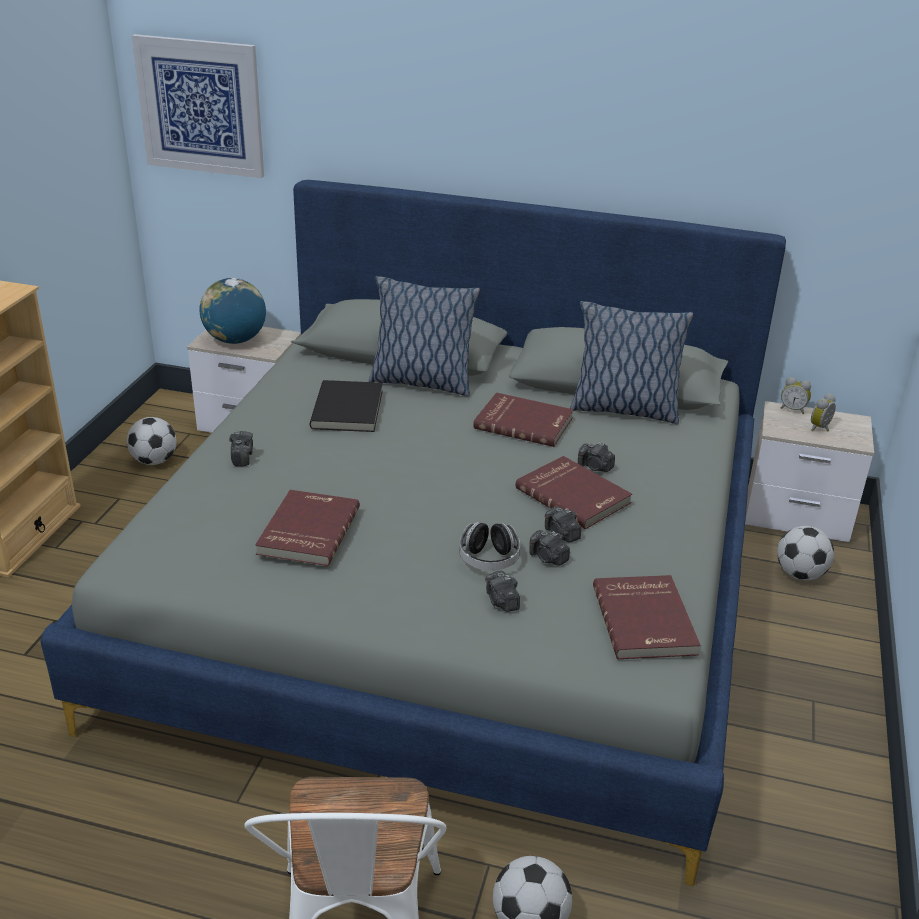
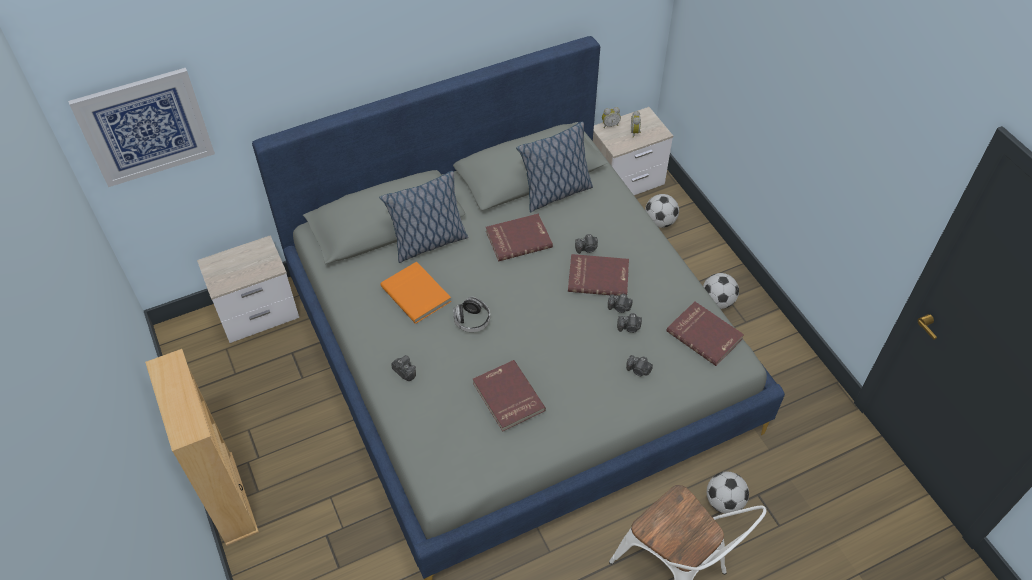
camera: 40 degrees left, 20 degrees up
football [127,417,177,465] -> football moved to [703,273,739,309]
globe [199,278,266,344] -> none
black book [310,380,383,432] -> orange book [380,262,451,324]
headphones [459,522,520,571] -> headphones moved to [453,297,490,332]

